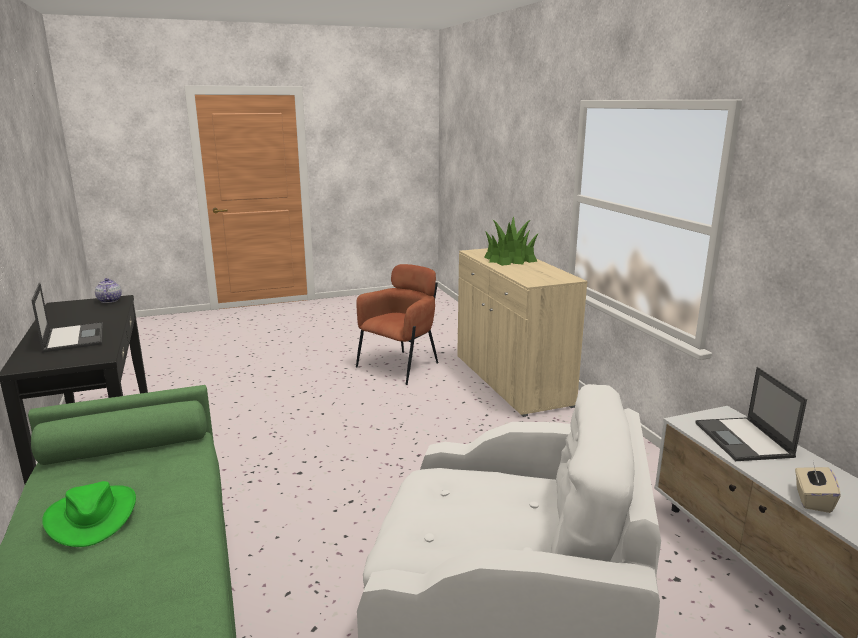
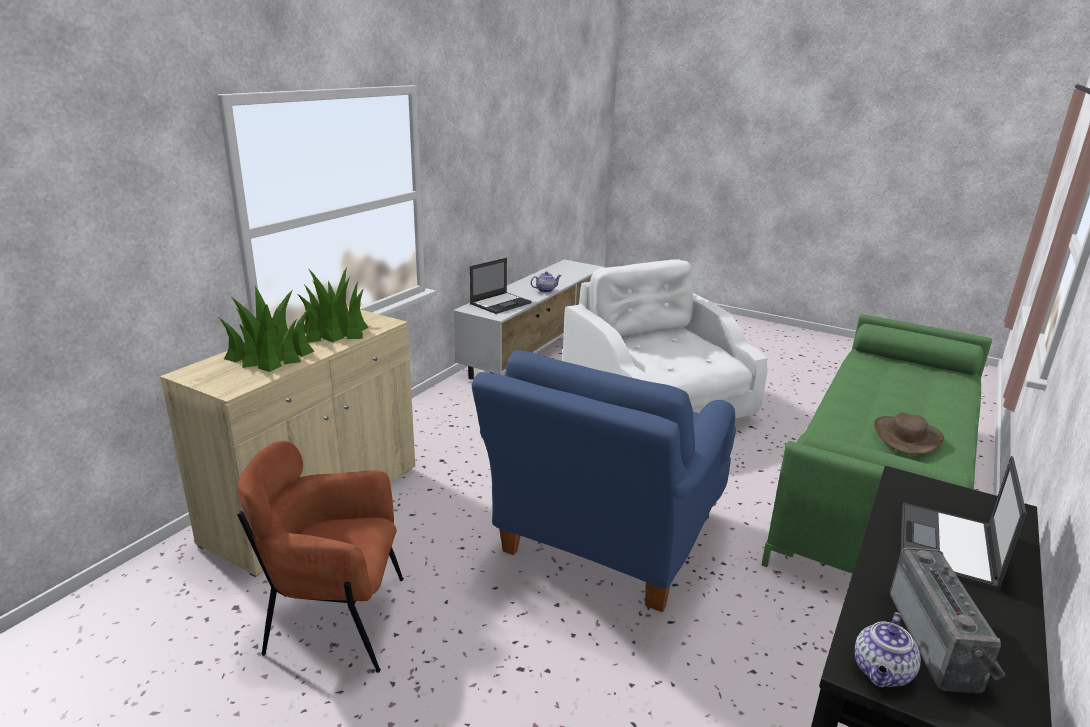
camera: 130 degrees left, 5 degrees up
green hat [42,481,136,547] -> brown hat [874,412,944,455]
beige tissue box [795,462,840,513] -> teapot [530,271,561,292]
none -> potted plant [298,268,369,343]
none -> blue armchair [472,350,736,612]
none -> radio [890,547,1006,694]

